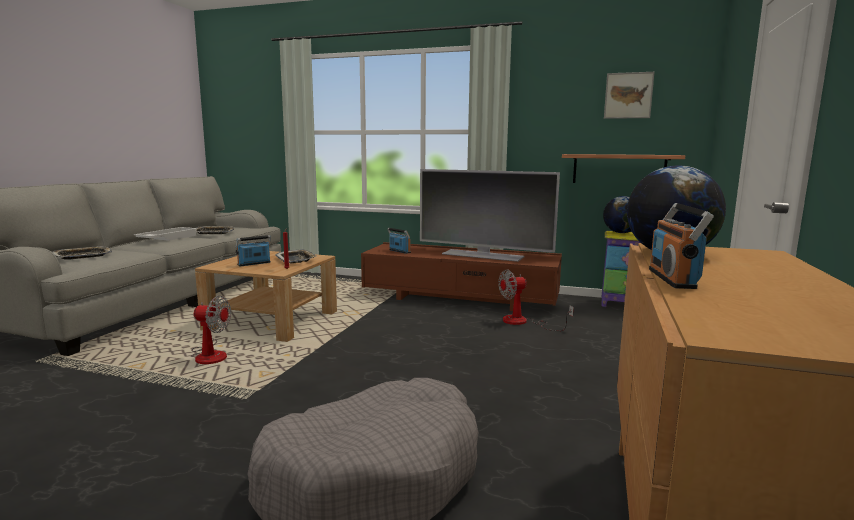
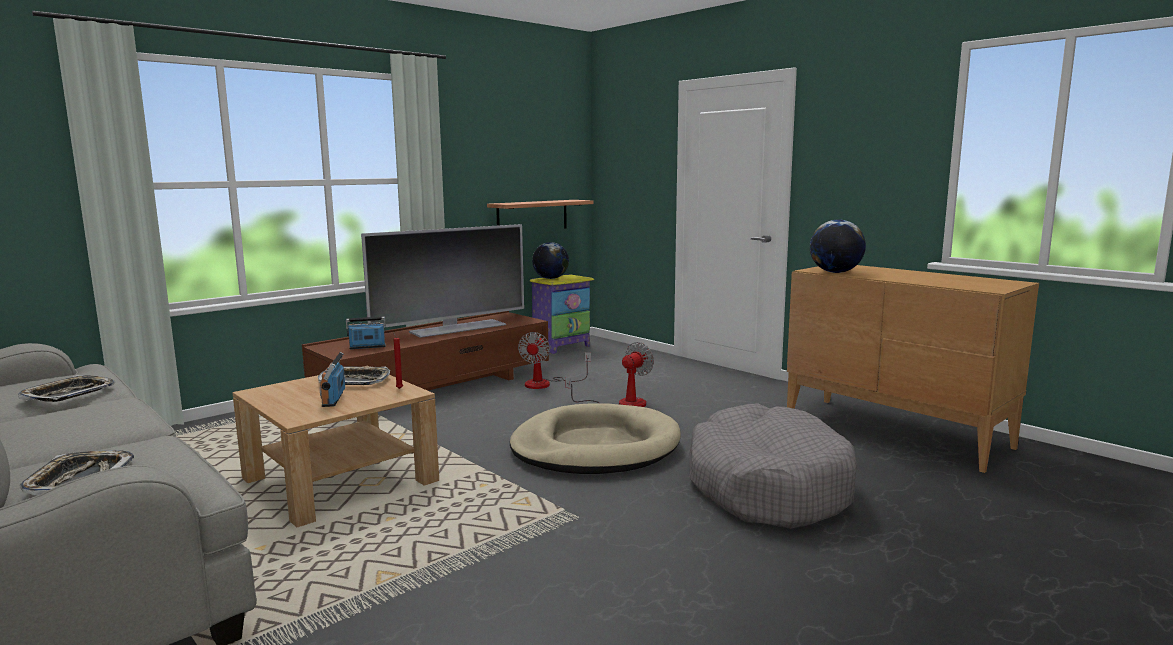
camera: 60 degrees left, 0 degrees up
white tray [134,227,197,241] -> none
fan [191,296,231,364] -> fan moved to [565,342,654,407]
picture [604,72,654,119] -> none
radio [649,203,714,289] -> none
none -> beige dog bed [510,403,681,474]

